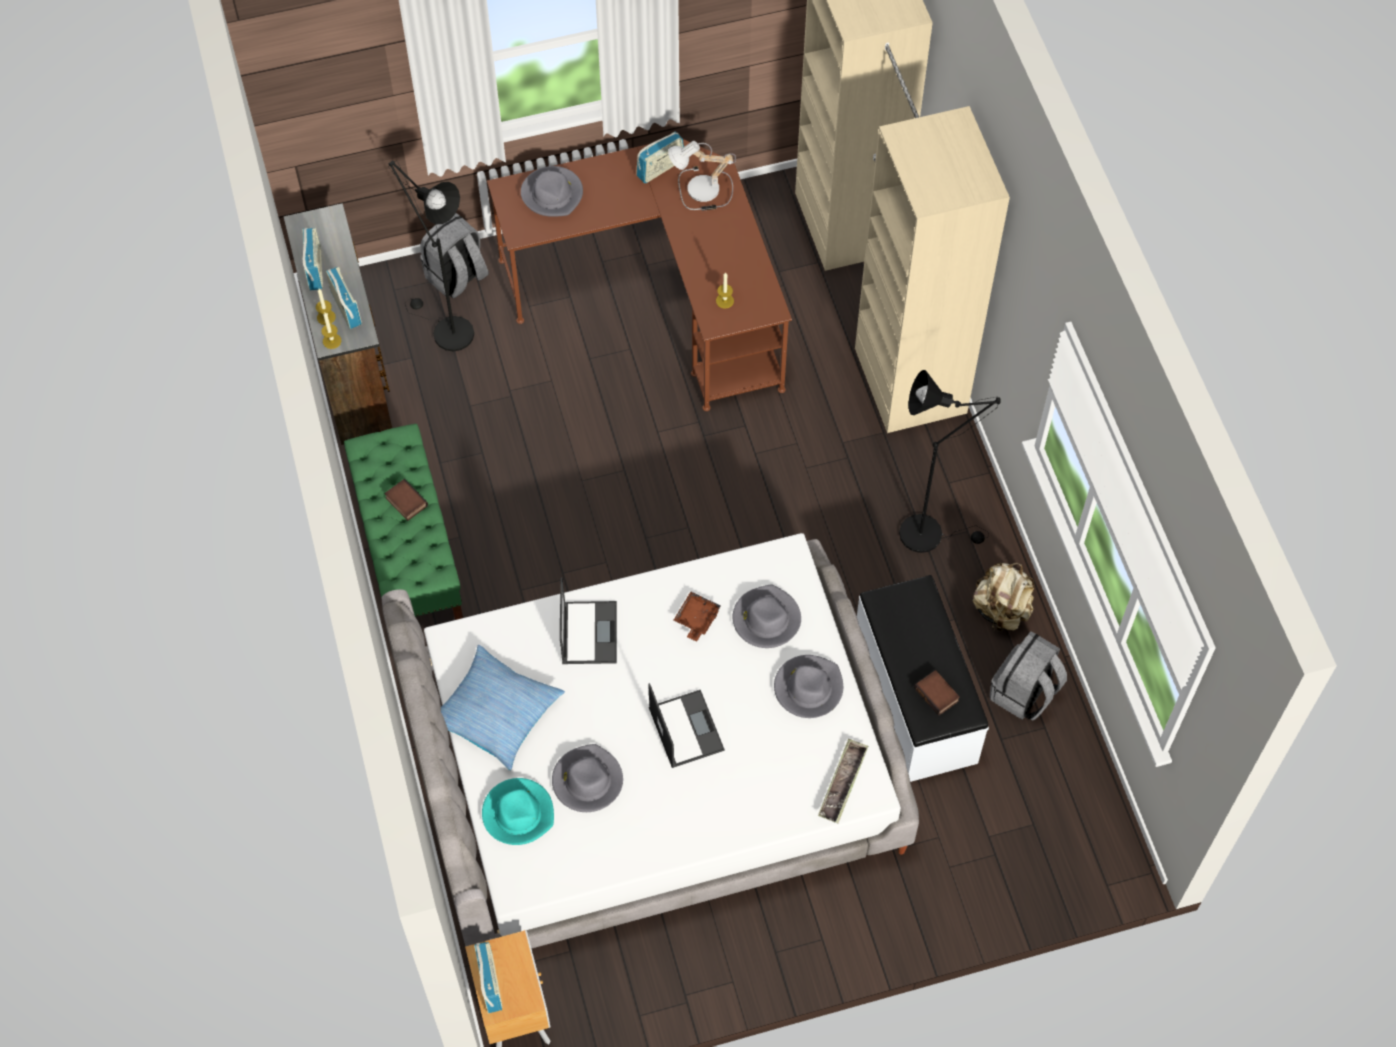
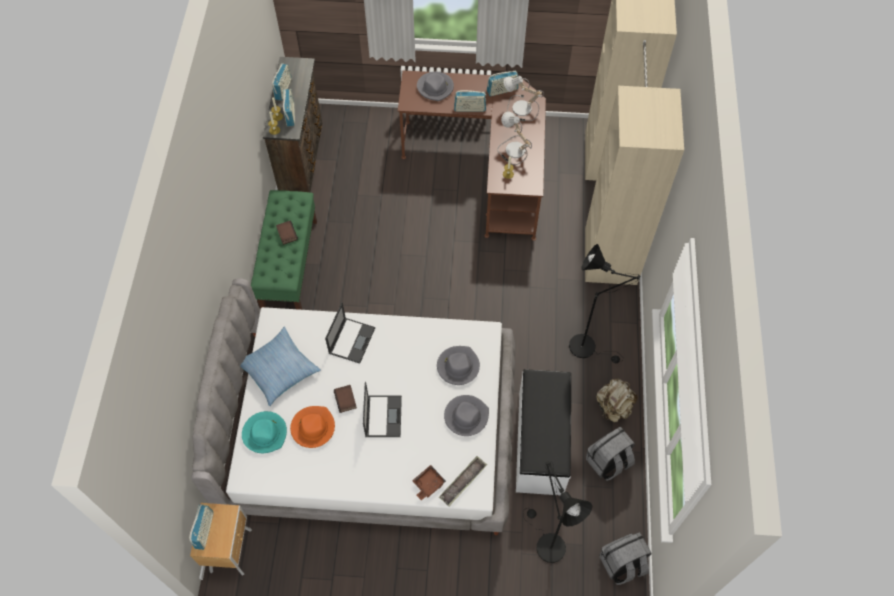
camera: 20 degrees right, 0 degrees up
black floor lamp [388,161,474,351] -> black floor lamp moved to [524,461,592,563]
grey backpack [420,213,489,298] -> grey backpack moved to [599,532,652,585]
grey hat [552,744,623,812] -> orange hat [290,406,335,448]
brown tray [674,592,721,642] -> brown tray moved to [412,465,446,501]
book [914,670,960,716] -> book moved to [334,385,357,413]
none -> radio [454,90,486,112]
none -> table lamp [497,112,532,165]

